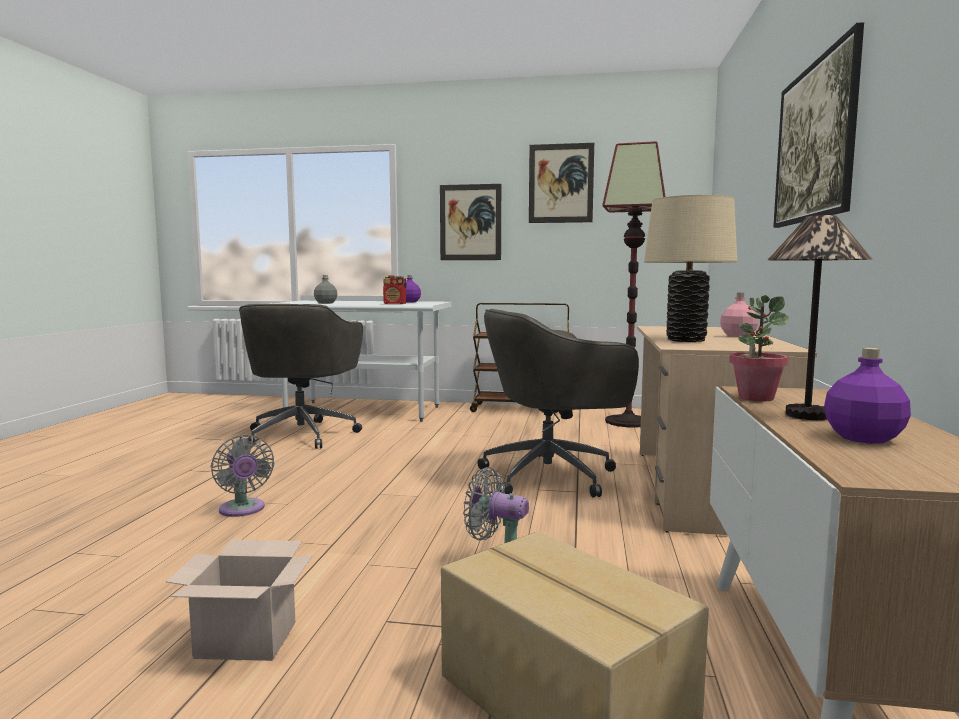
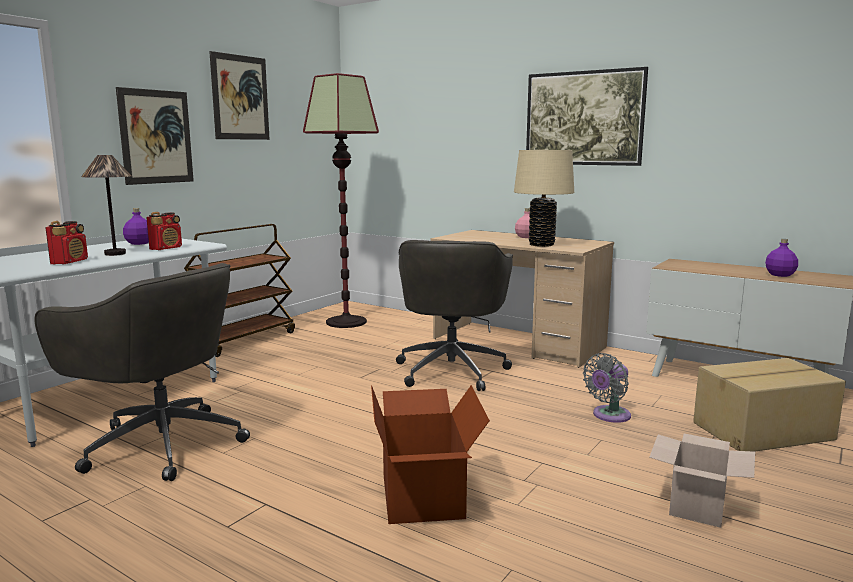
camera: 65 degrees left, 5 degrees up
grey fan [211,435,274,517] -> cardboard box [371,385,490,524]
grey bottle [314,275,337,304] -> radio [46,221,88,265]
potted plant [729,295,789,401] -> none
table lamp [768,215,872,420] -> table lamp moved to [81,155,131,256]

